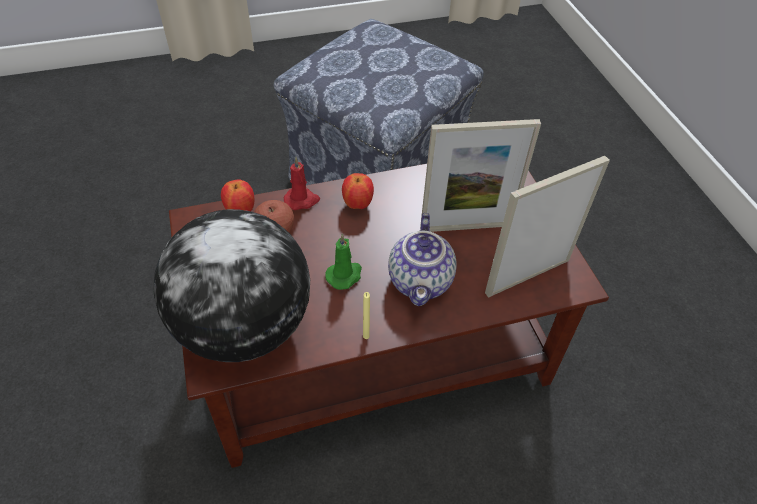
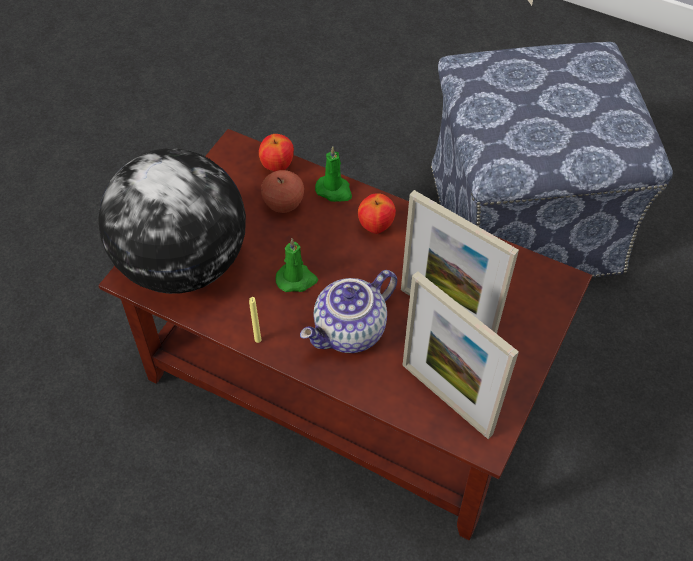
camera: 45 degrees right, 5 degrees up
red candle [284,157,320,210] -> green candle [315,146,352,202]
picture frame [485,156,610,298] -> picture frame turned 150 degrees counterclockwise [403,271,519,439]

